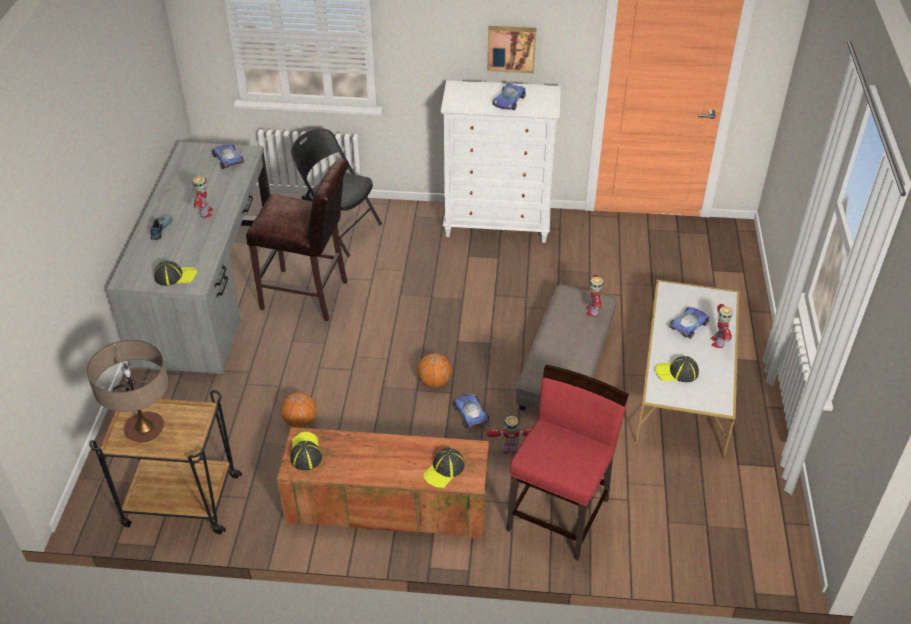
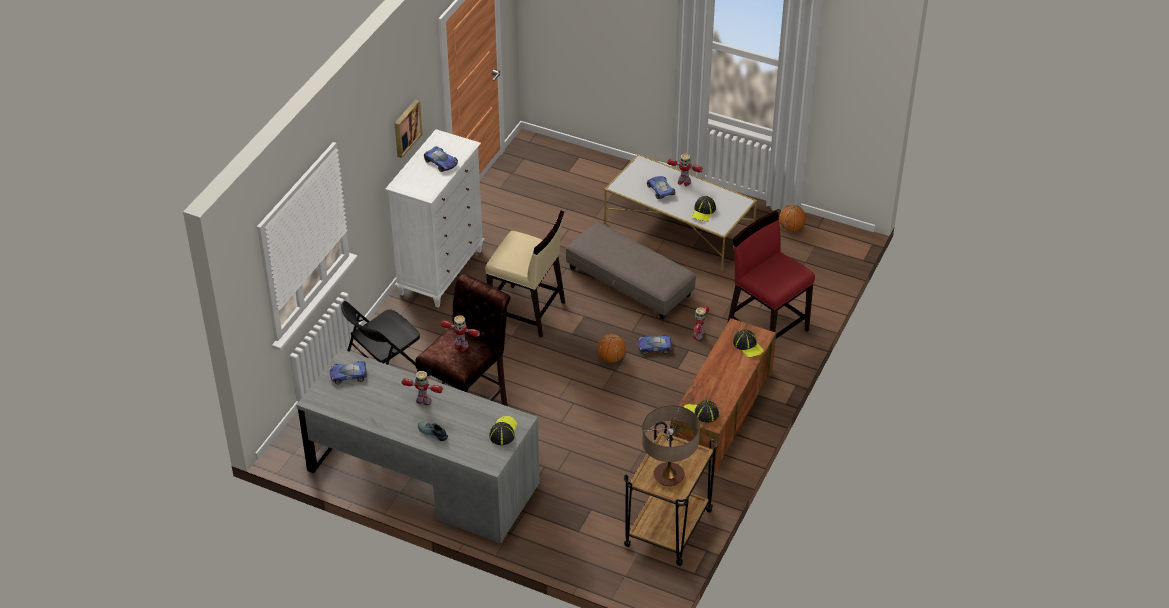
camera: 70 degrees left, 0 degrees up
basketball [281,392,317,428] -> basketball moved to [779,205,806,232]
toy robot [586,275,604,317] -> toy robot moved to [441,315,480,351]
none -> beige chair [485,211,565,338]

